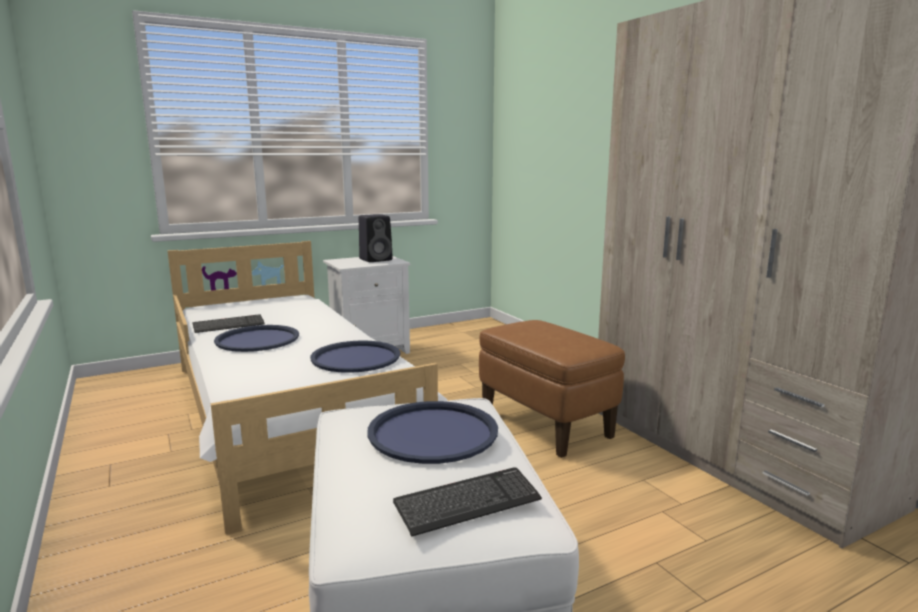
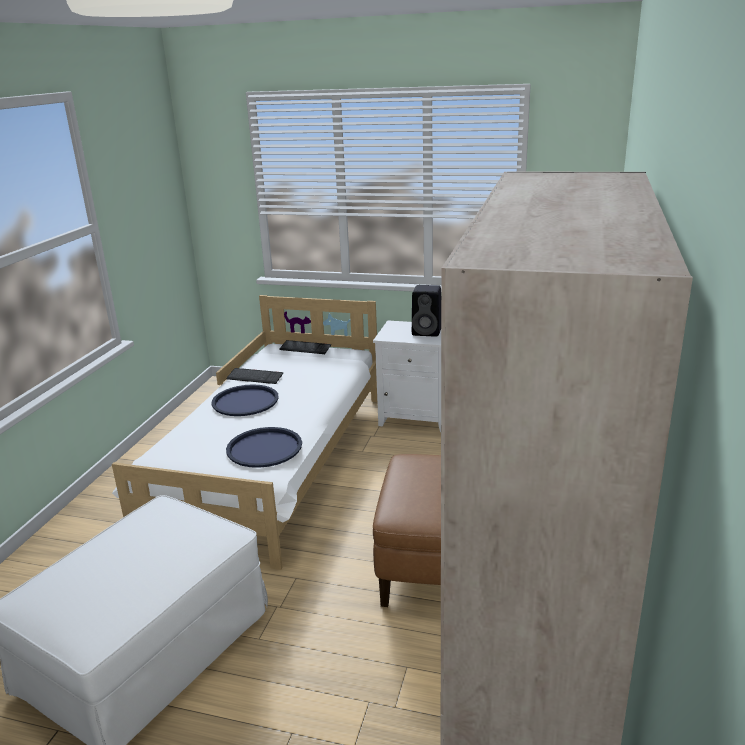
camera: 45 degrees right, 10 degrees up
blue tray [367,401,498,464] -> none
keyboard [393,467,542,537] -> keyboard moved to [279,340,331,354]

